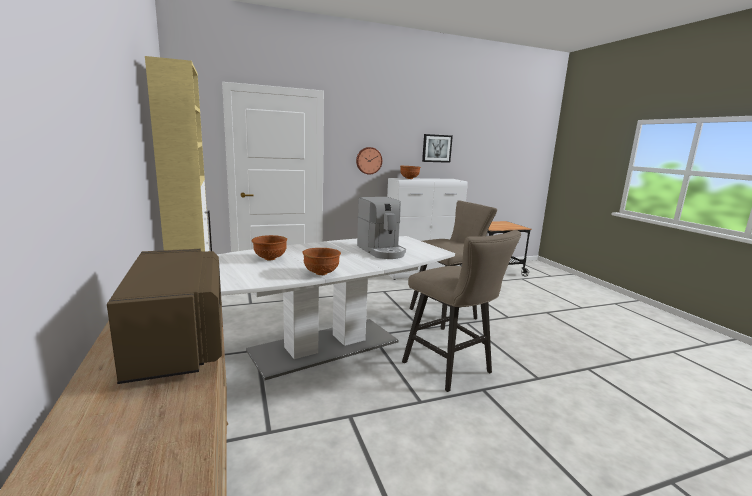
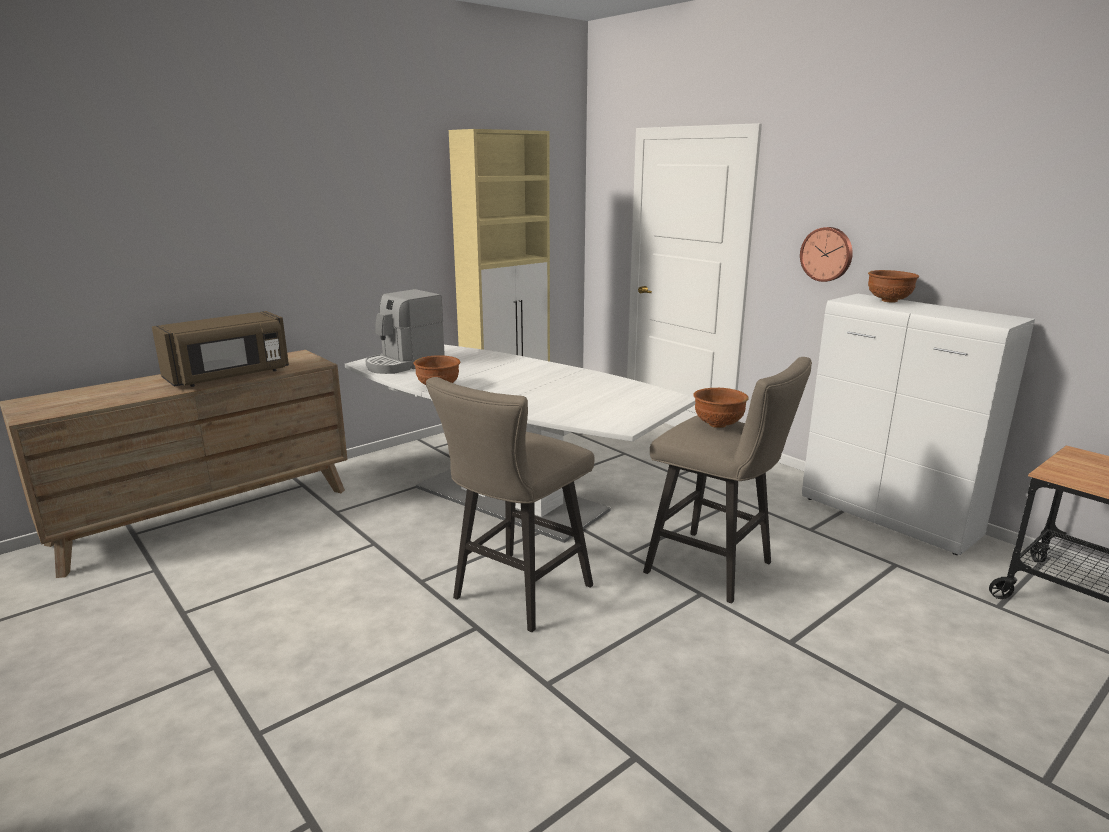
camera: 70 degrees right, 5 degrees up
brown bowl [252,235,287,260] -> brown bowl moved to [693,388,749,428]
coffee machine [357,197,406,259] -> coffee machine moved to [366,289,445,374]
picture [422,134,453,163] -> none

